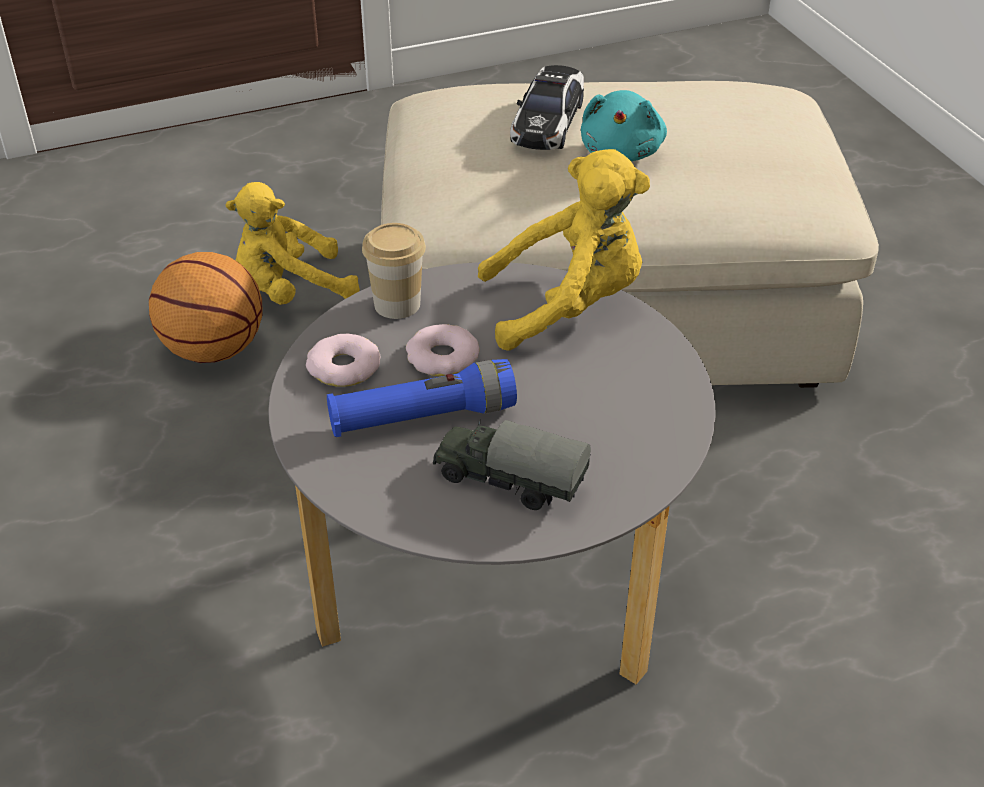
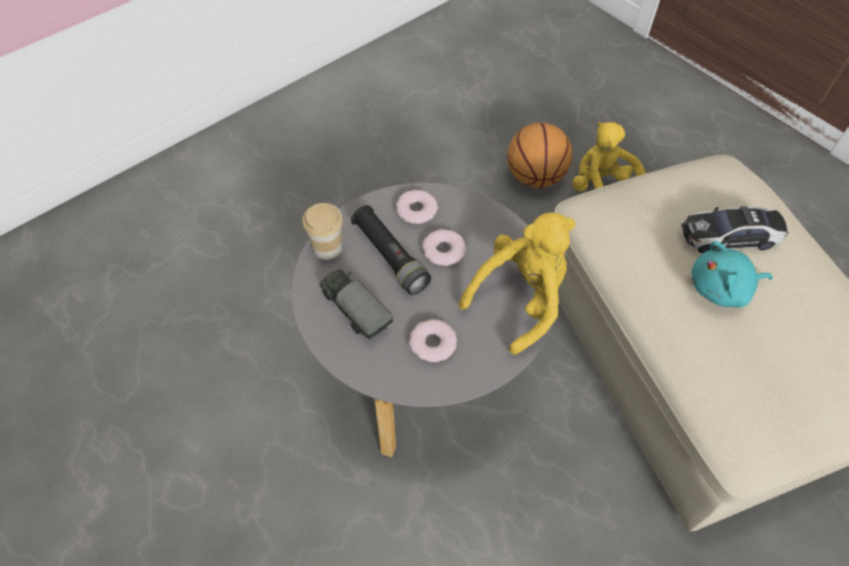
camera: 70 degrees right, 15 degrees up
blue flashlight [327,359,517,437] -> black flashlight [351,205,431,295]
cup [362,223,426,319] -> cup moved to [302,203,343,260]
toy truck [433,420,591,510] -> toy truck turned 45 degrees counterclockwise [319,269,393,339]
yellow plush toy [478,149,650,351] -> yellow plush toy turned 105 degrees counterclockwise [459,212,576,355]
none -> donut [409,319,457,362]

